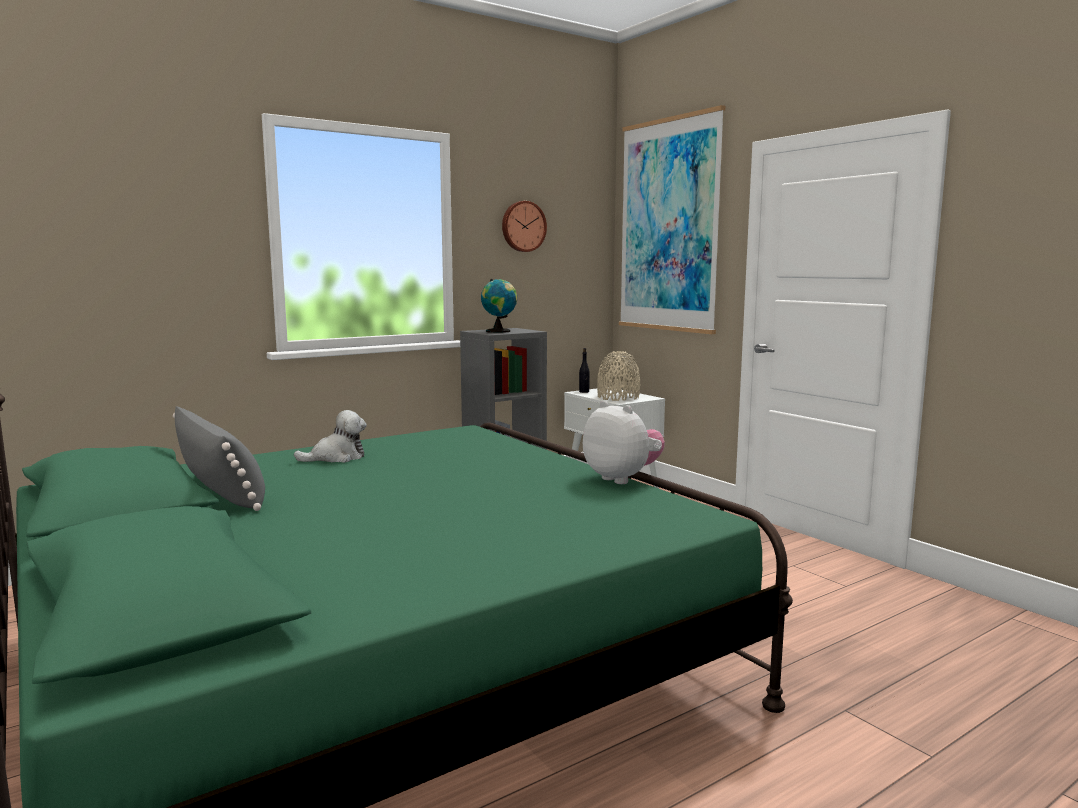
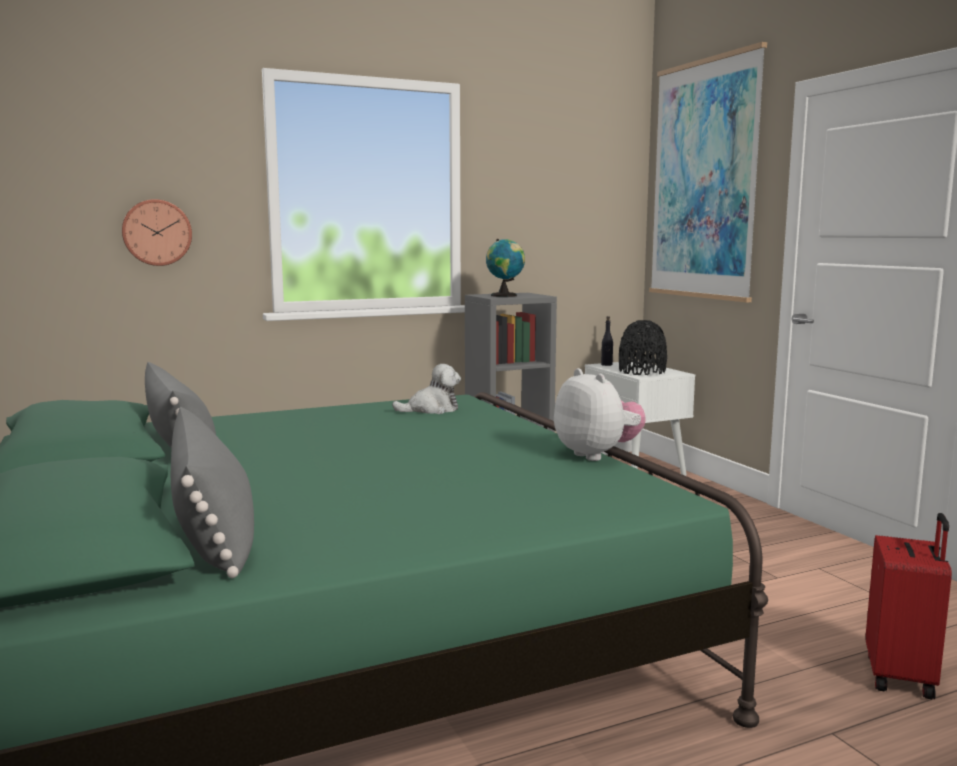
camera: 10 degrees right, 0 degrees up
plush toy [294,410,367,463] -> plush toy moved to [392,364,461,414]
wall clock [502,201,547,252] -> wall clock moved to [122,199,192,266]
beige vase [597,351,640,401] -> black vase [619,320,667,375]
none -> grey pillow [171,407,254,578]
none -> red suitcase [866,513,952,699]

